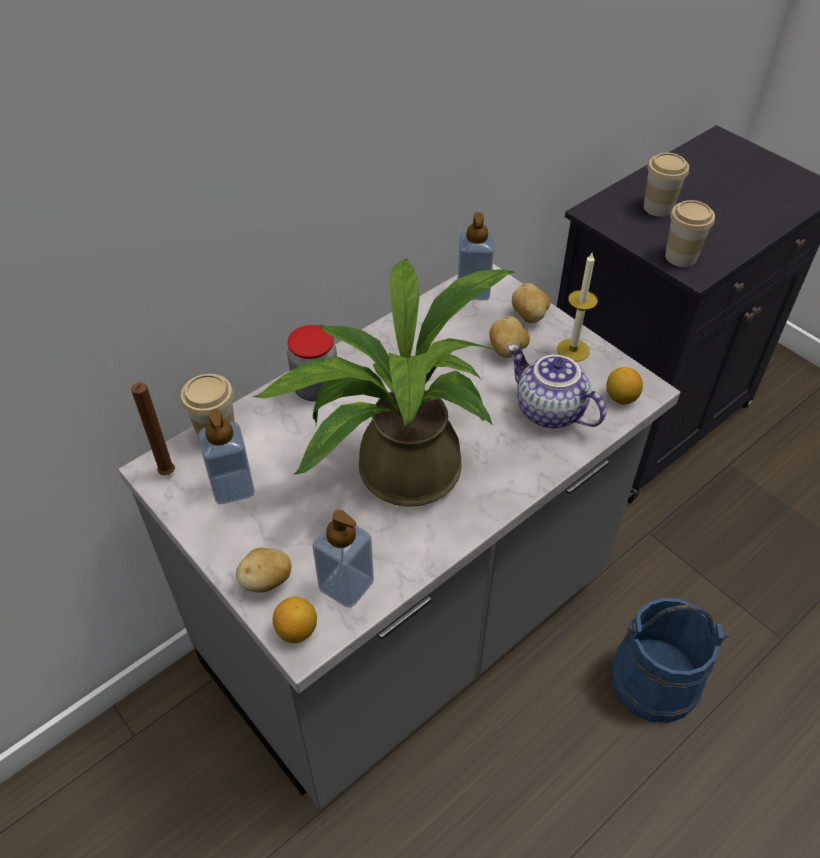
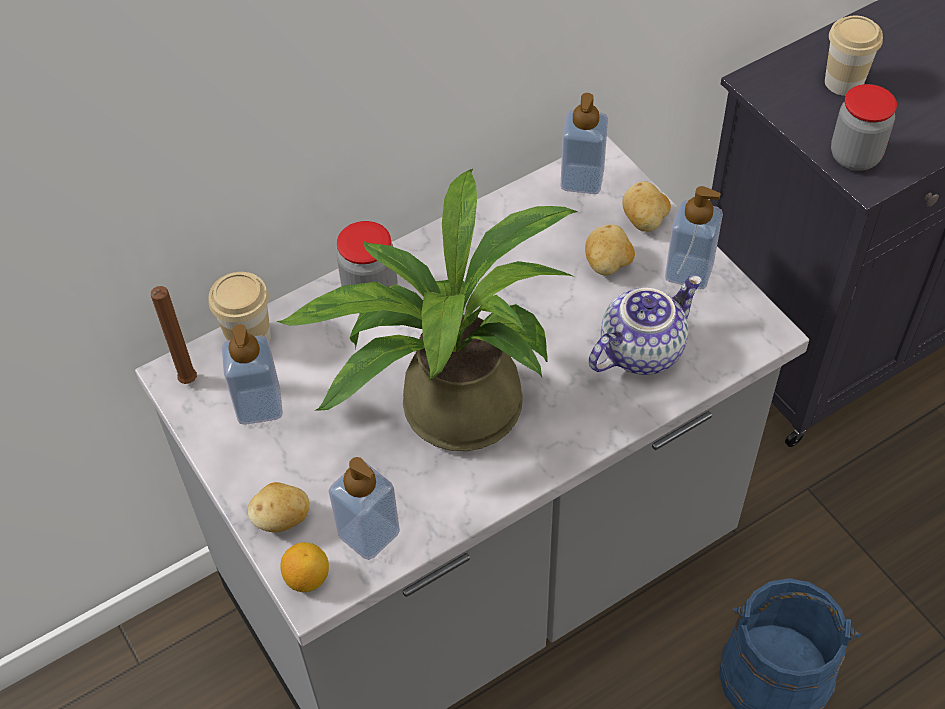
camera: 10 degrees right, 5 degrees up
teapot [508,344,606,428] -> teapot turned 90 degrees clockwise [589,275,702,375]
candle [557,253,598,362] -> soap dispenser [665,186,723,289]
lemon [606,367,643,405] -> none
cup [665,200,715,267] -> jar [831,84,897,171]

